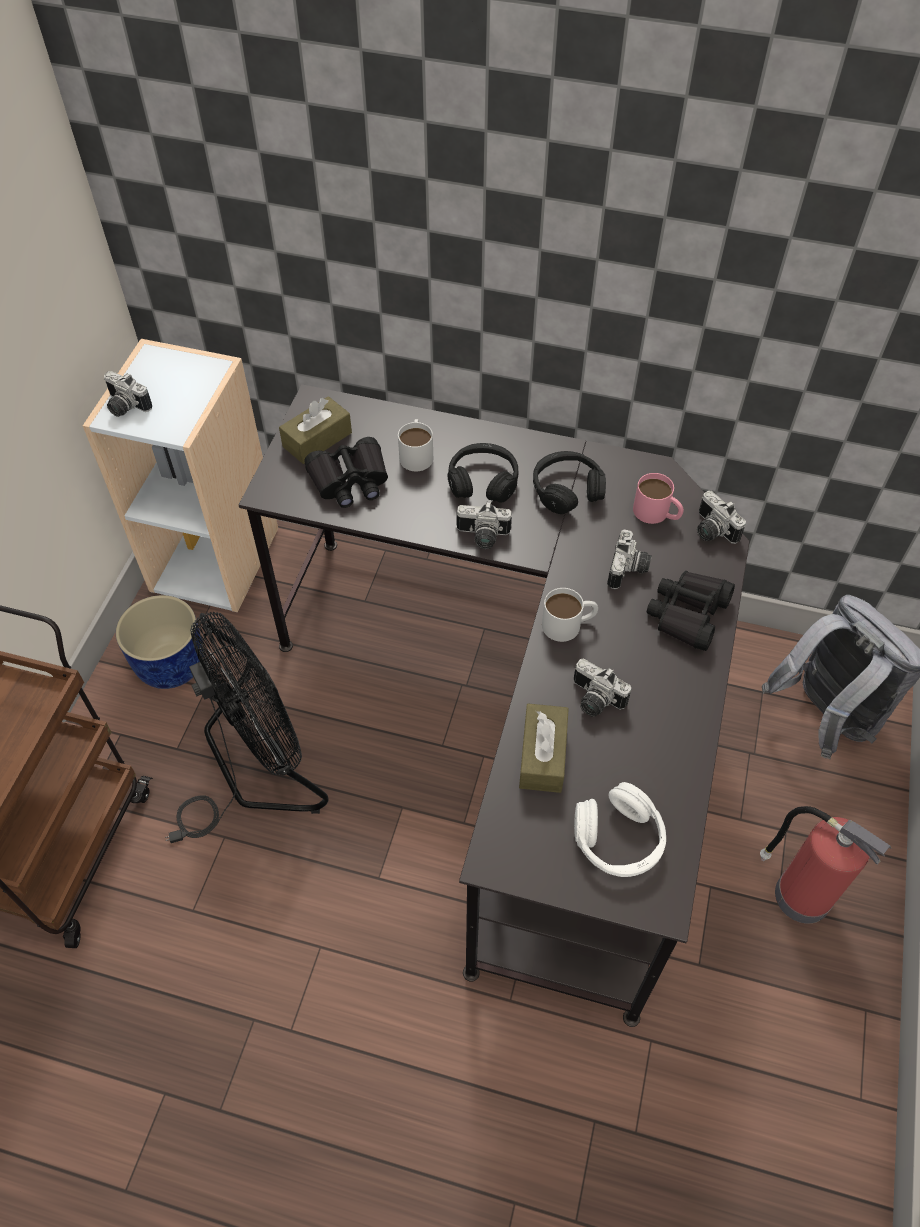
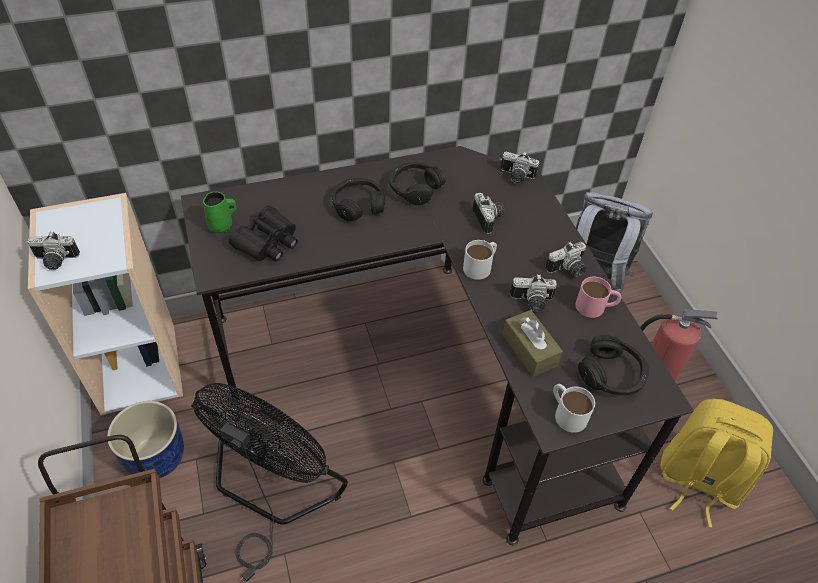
camera: 35 degrees left, 5 degrees down
brown tissue box [279,396,352,464] -> green mug [203,191,237,234]
white mug [398,419,433,471] -> white mug moved to [553,384,595,433]
camera [457,501,512,549] -> camera moved to [545,241,586,277]
white headphones [574,782,666,877] -> black headphones [578,335,649,396]
pink mug [633,473,684,524] -> pink mug moved to [575,277,621,318]
black binoculars [647,571,735,651] -> none
none -> yellow backpack [660,399,773,528]

